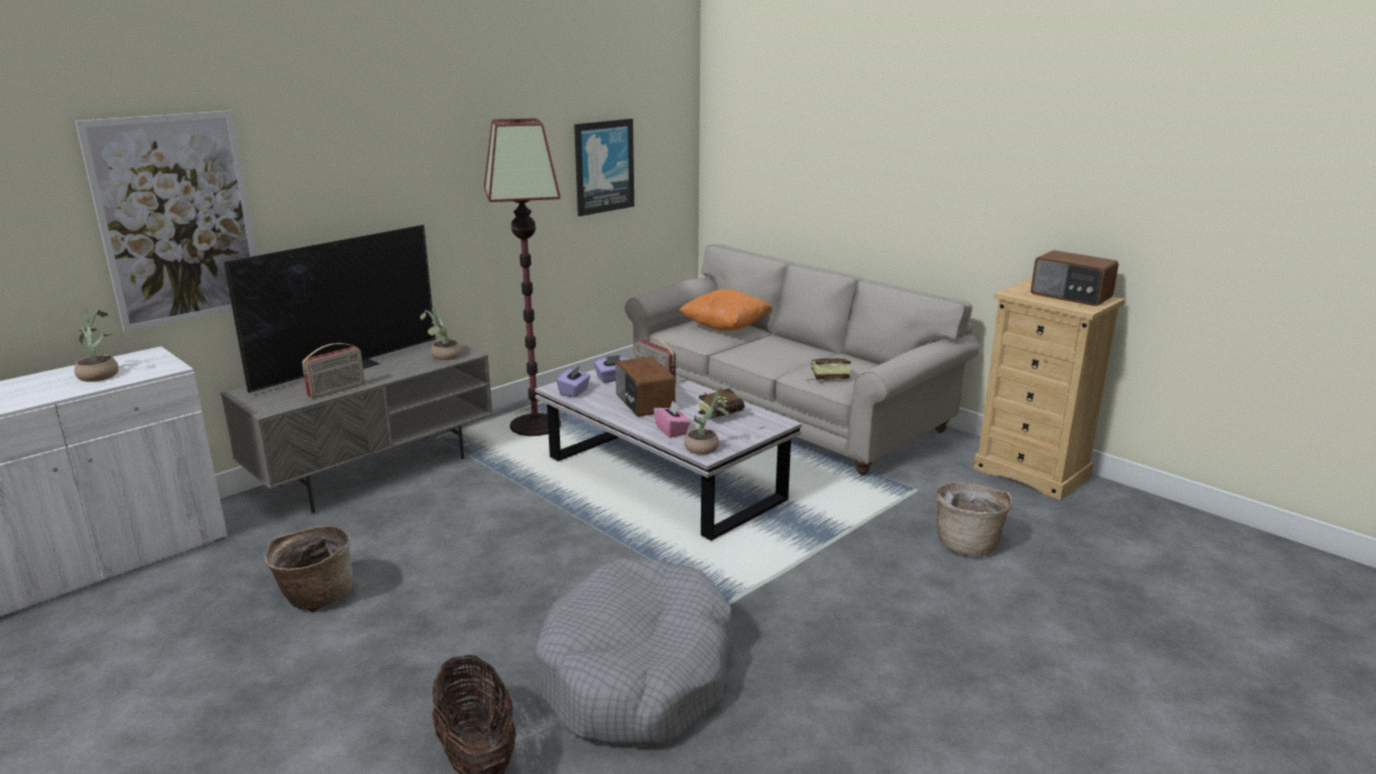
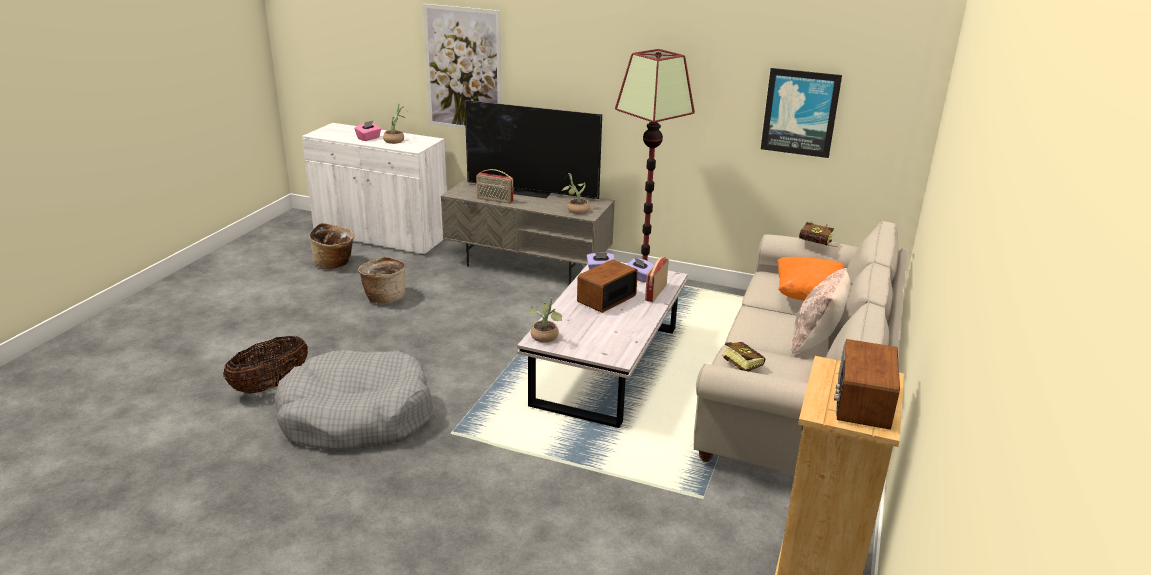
camera: 65 degrees right, 5 degrees up
pink tissue box [654,400,690,438] -> pink tissue box moved to [354,121,381,141]
book [699,388,745,418] -> book moved to [799,221,837,247]
basket [935,482,1013,556] -> basket moved to [309,223,354,269]
none -> beige pillow [792,268,850,354]

